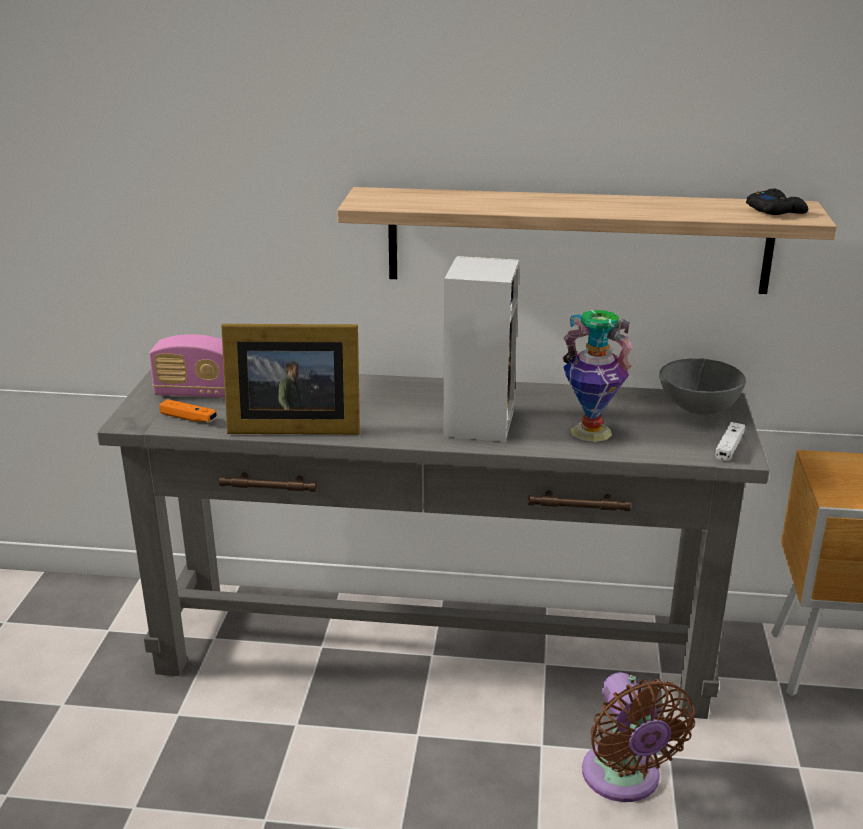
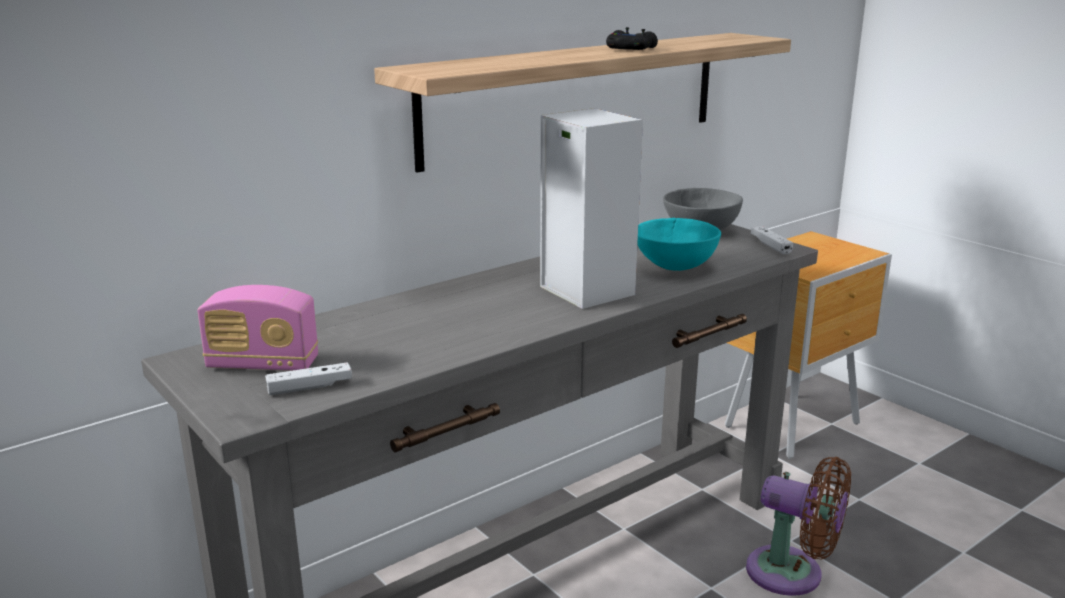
camera: 45 degrees left, 5 degrees down
radio [149,334,225,398] -> radio turned 45 degrees clockwise [197,285,318,371]
orange game controller [159,399,217,422] -> white game controller [265,362,352,395]
picture frame [221,324,360,435] -> none
vase [562,310,634,442] -> turquoise bowl [637,218,721,271]
black game controller [746,188,808,215] -> black game controller moved to [606,27,658,50]

